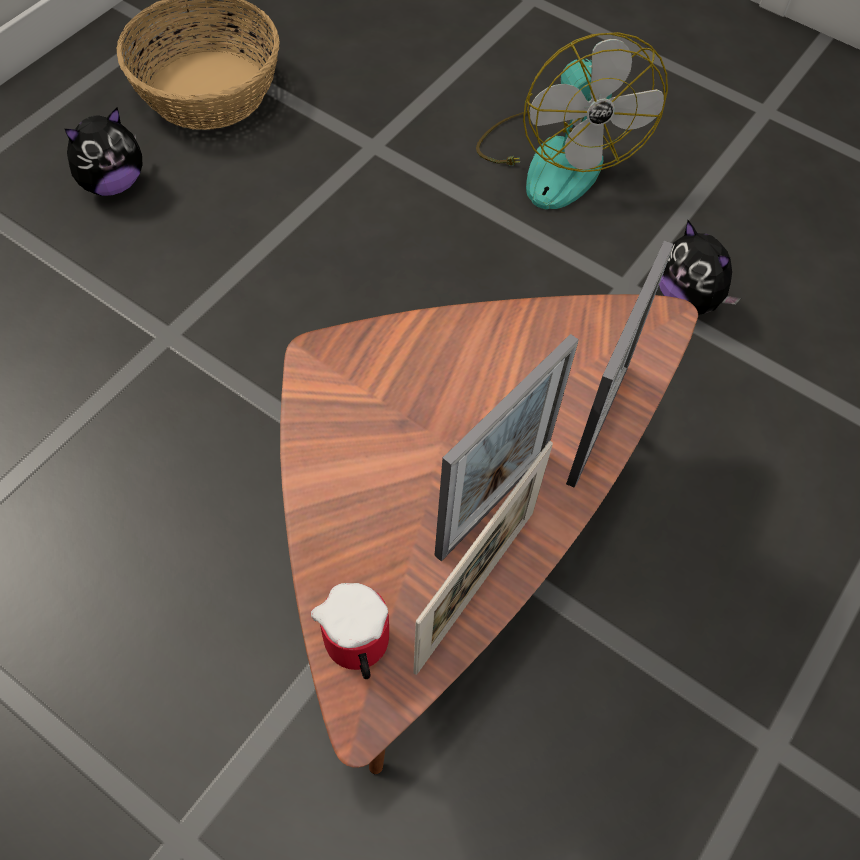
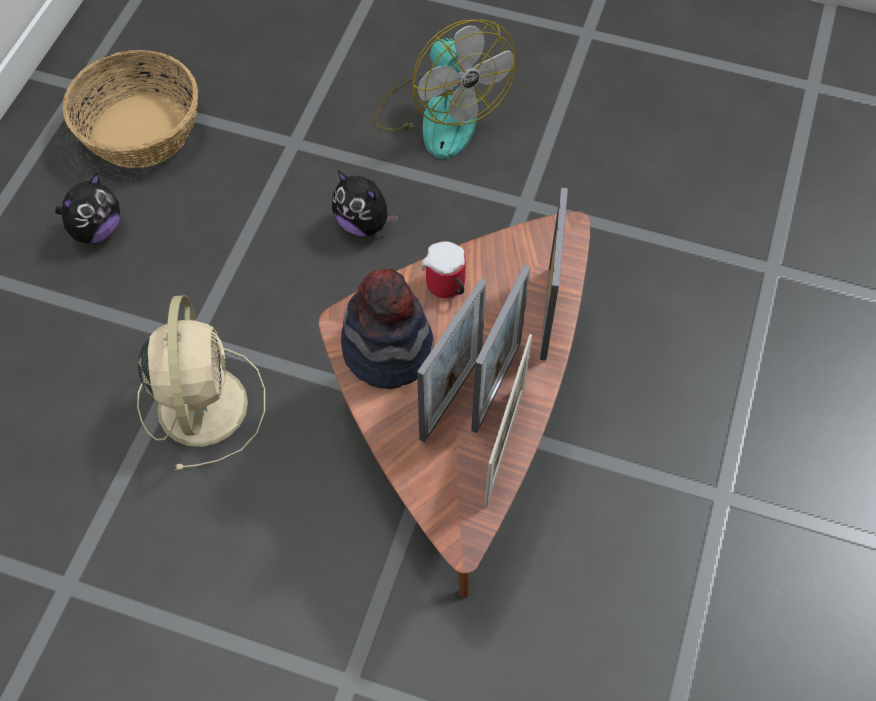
camera: 15 degrees left, 0 degrees up
mug [311,583,389,679] -> mug moved to [421,241,466,298]
plush toy [659,220,741,315] -> plush toy moved to [332,170,398,237]
none -> beige fan [137,295,265,471]
none -> hat [341,269,434,389]
none -> picture frame [417,278,487,443]

